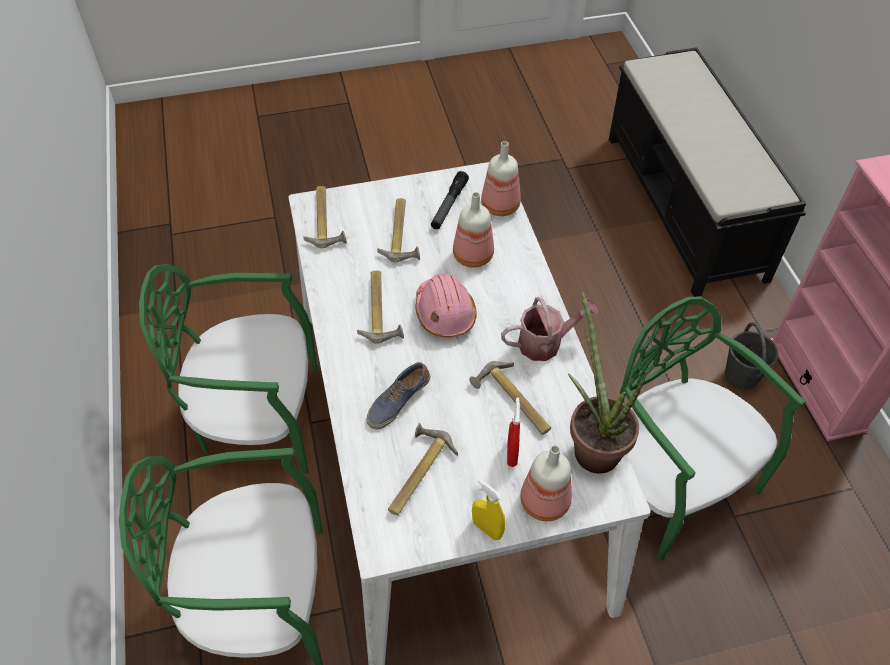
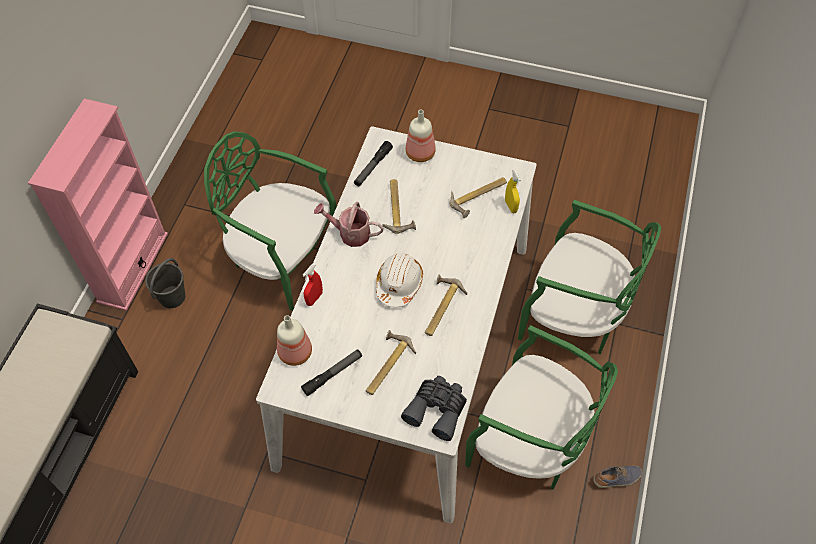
camera: 150 degrees left, 5 degrees up
hammer [303,186,347,248] -> grey binoculars [401,376,467,441]
shoe [366,362,430,429] -> shoe moved to [593,466,643,488]
pink hard hat [415,274,477,338] -> white hard hat [376,253,423,308]
bottle [453,192,494,267] -> none
yellow spray bottle [472,479,505,540] -> yellow spray bottle moved to [505,169,521,213]
red spray bottle [507,398,520,467] -> red spray bottle moved to [303,264,323,306]
potted plant [568,289,647,474] -> flashlight [354,141,393,186]
green chair [620,296,806,561] -> green chair turned 120 degrees clockwise [204,131,337,311]

